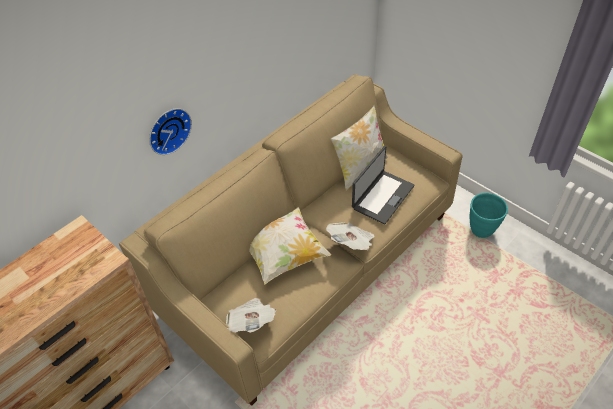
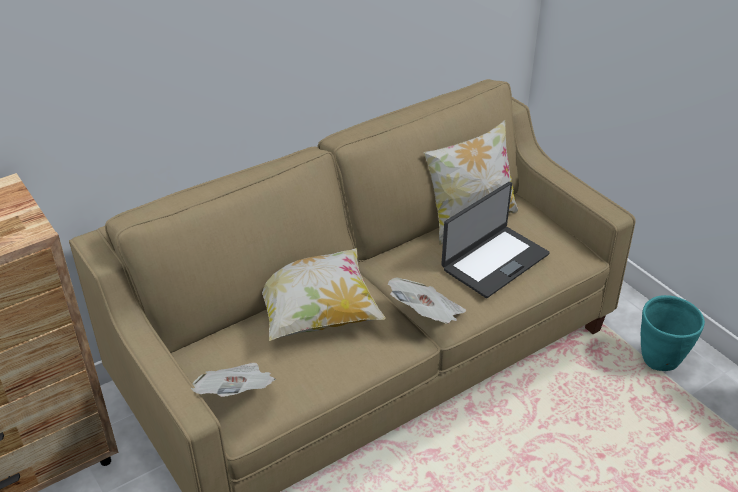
camera: 10 degrees right, 10 degrees down
wall clock [149,108,192,155] -> none

